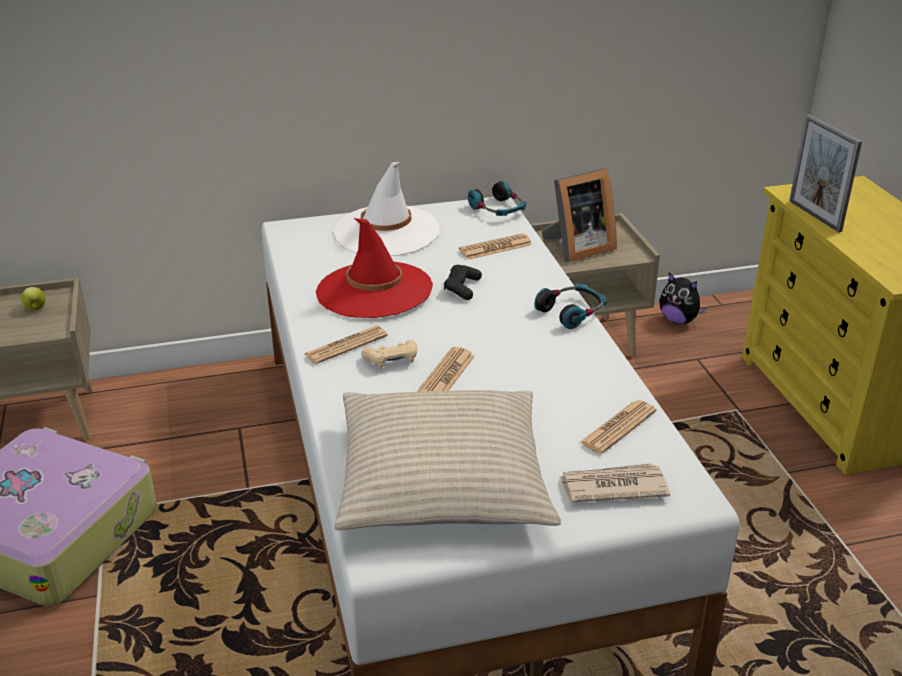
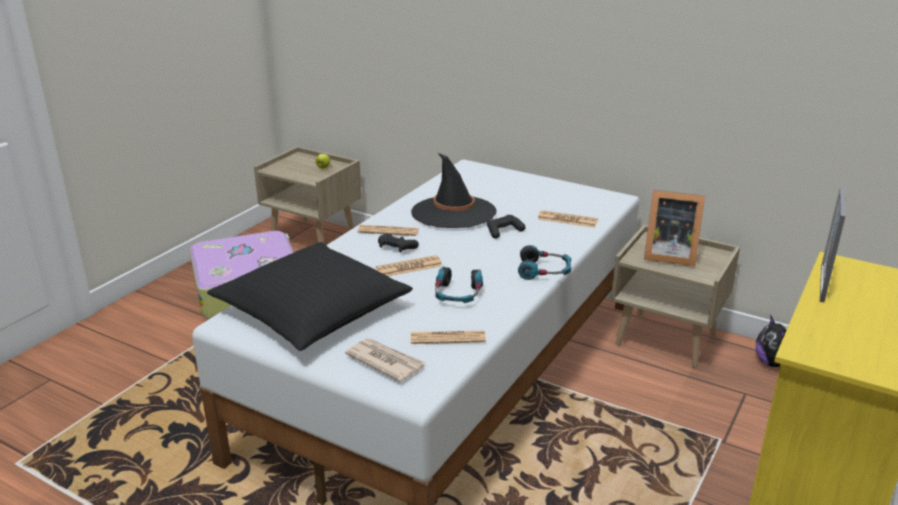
camera: 45 degrees right, 5 degrees down
red hat [316,218,433,318] -> black hat [411,153,496,228]
white hat [334,162,439,256] -> none
beige pillow [334,390,561,530] -> black pillow [207,242,413,351]
beige game controller [361,340,417,369] -> black game controller [378,233,419,253]
headphones [468,181,526,216] -> headphones moved to [435,266,483,303]

